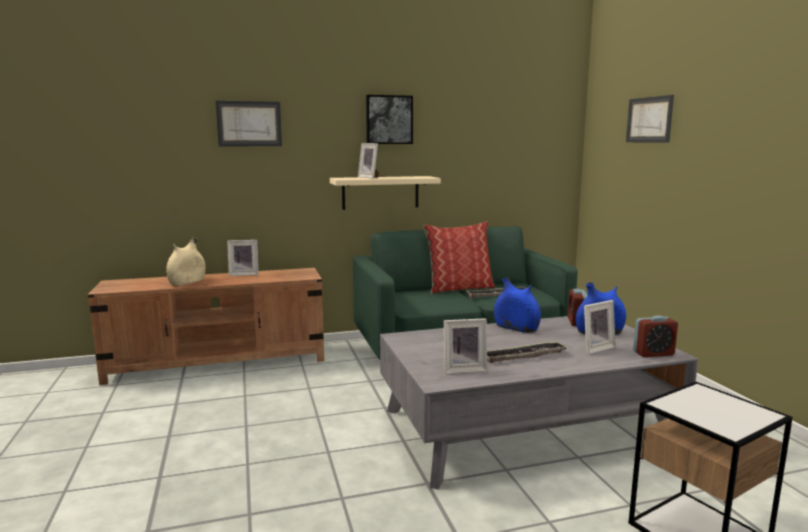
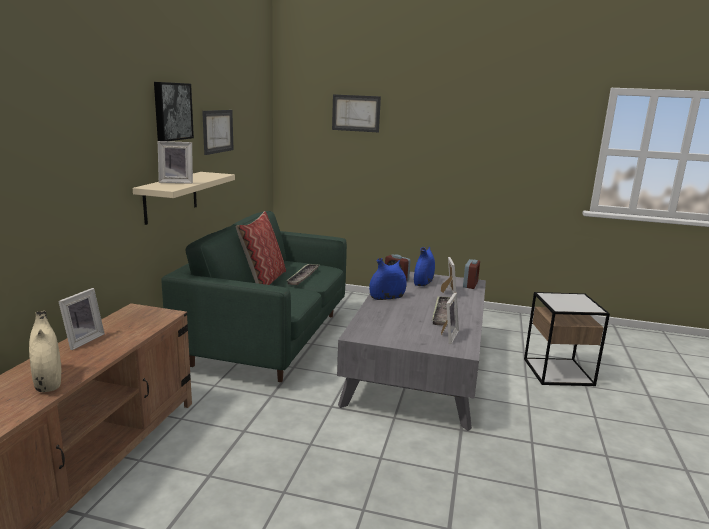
camera: 60 degrees left, 5 degrees up
picture [216,101,282,146] -> picture moved to [202,110,234,155]

